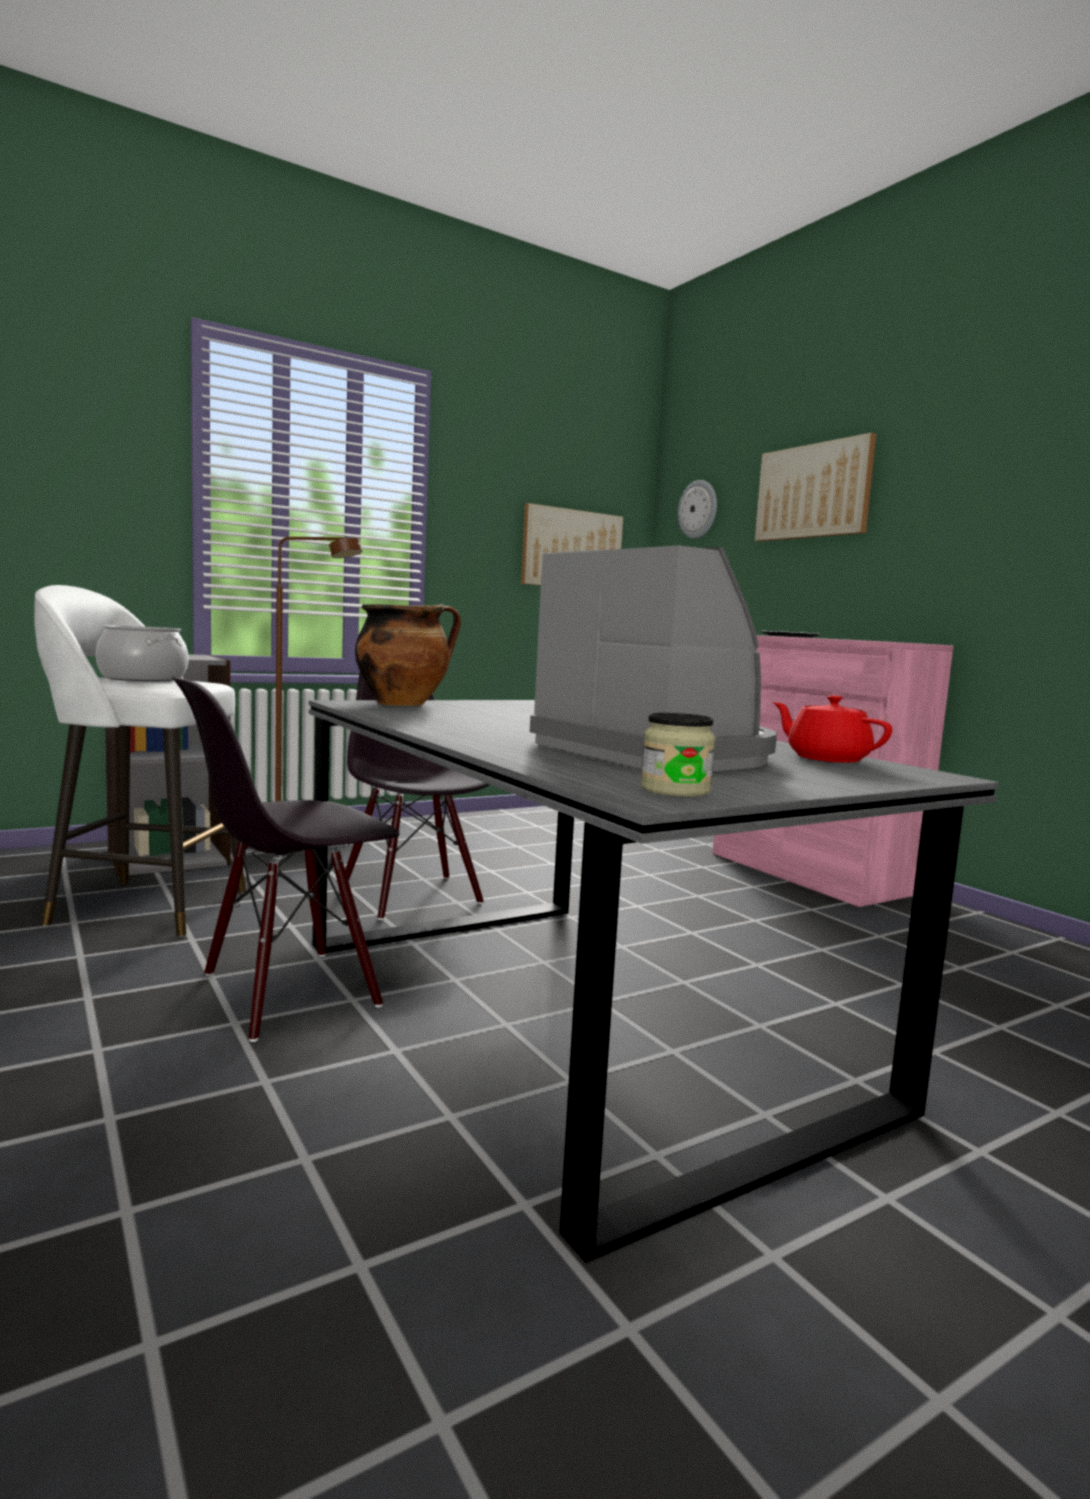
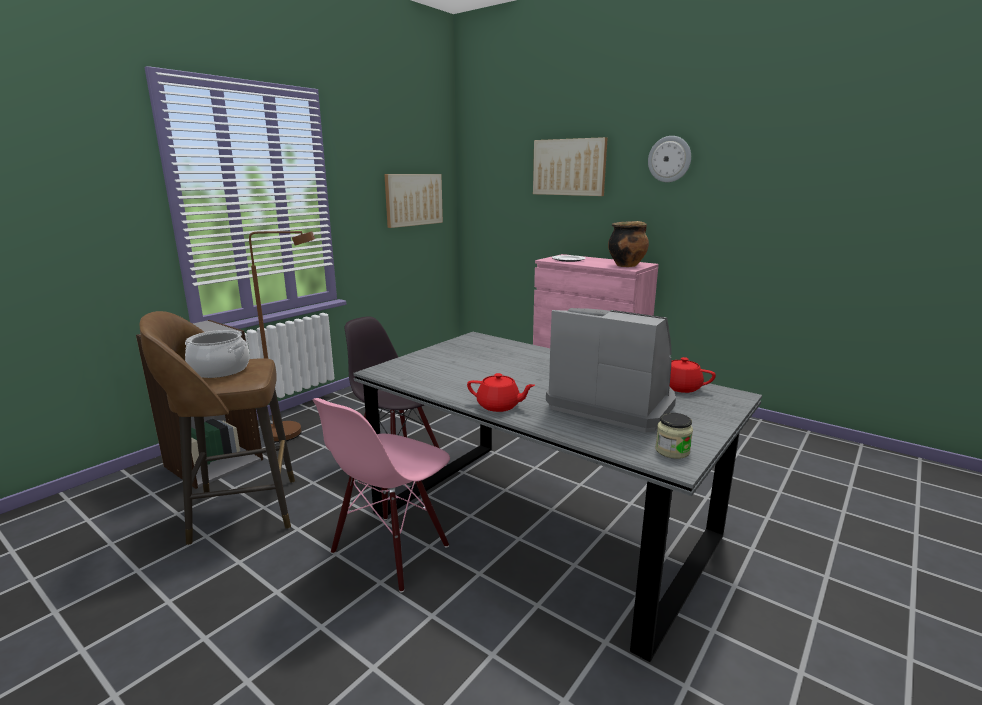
camera: 20 degrees left, 10 degrees up
white stool [34,585,246,937] -> brown stool [140,311,295,545]
black chair [172,677,399,1042] -> pink chair [313,398,450,593]
cooking pot [355,604,461,706] -> cooking pot moved to [608,221,649,267]
wall clock [678,480,717,538] -> wall clock moved to [648,136,691,182]
none -> red teapot [467,373,535,412]

